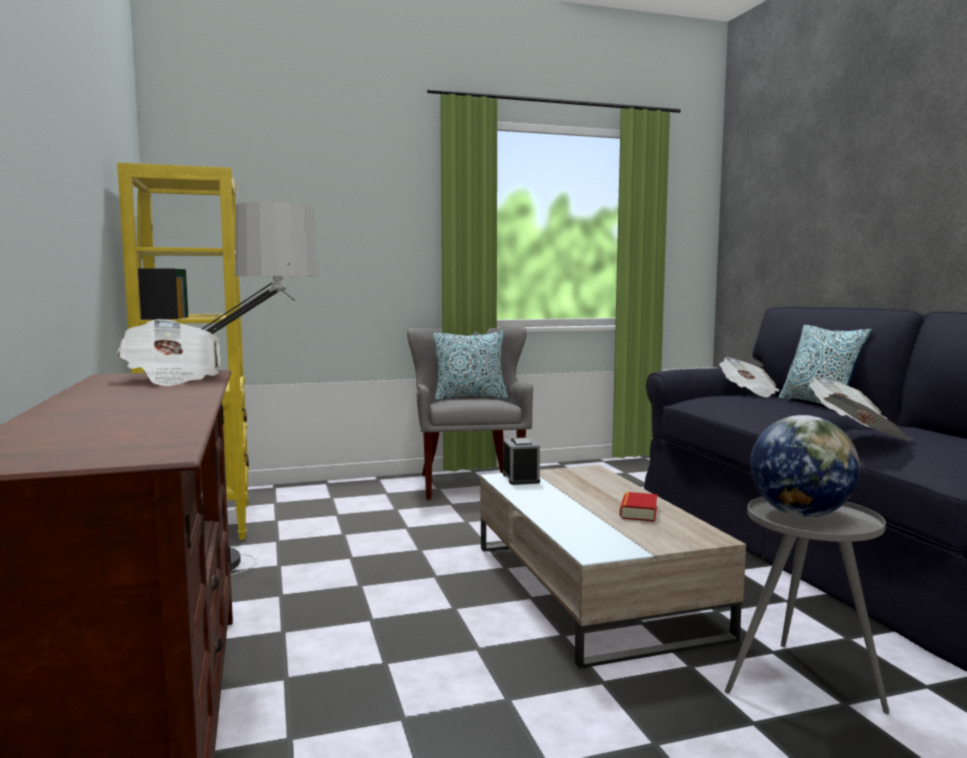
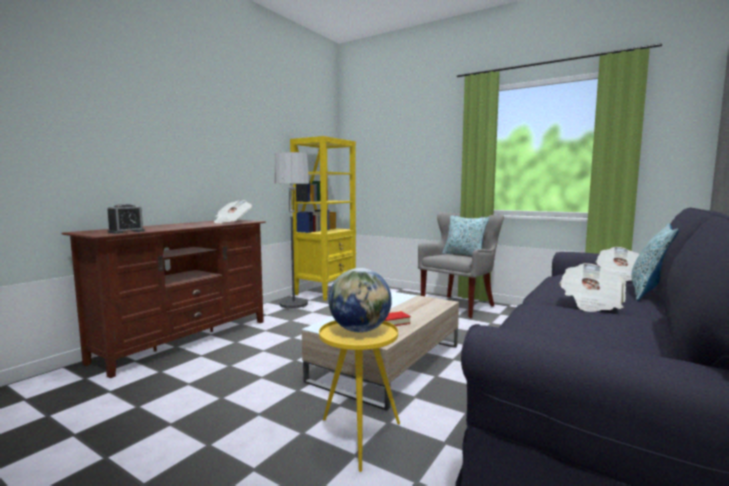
camera: 50 degrees right, 0 degrees up
alarm clock [503,437,540,485] -> alarm clock moved to [107,204,145,234]
grey side table [725,497,889,714] -> yellow side table [319,321,400,472]
newspaper [823,394,915,440] -> none

